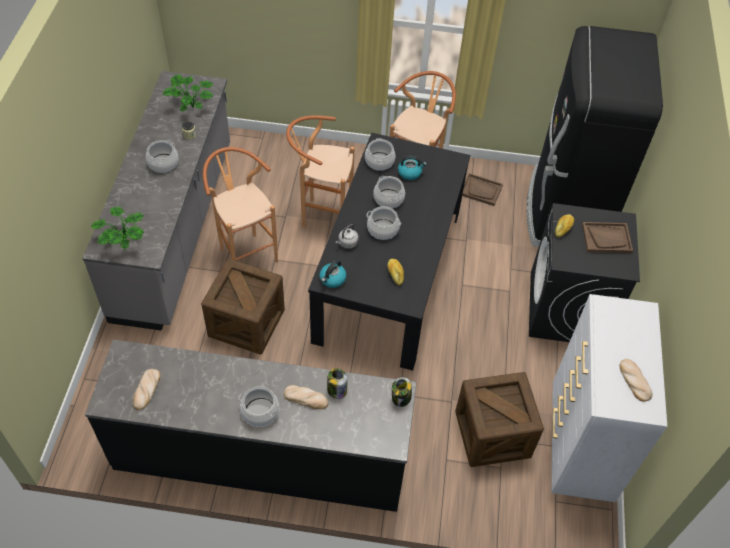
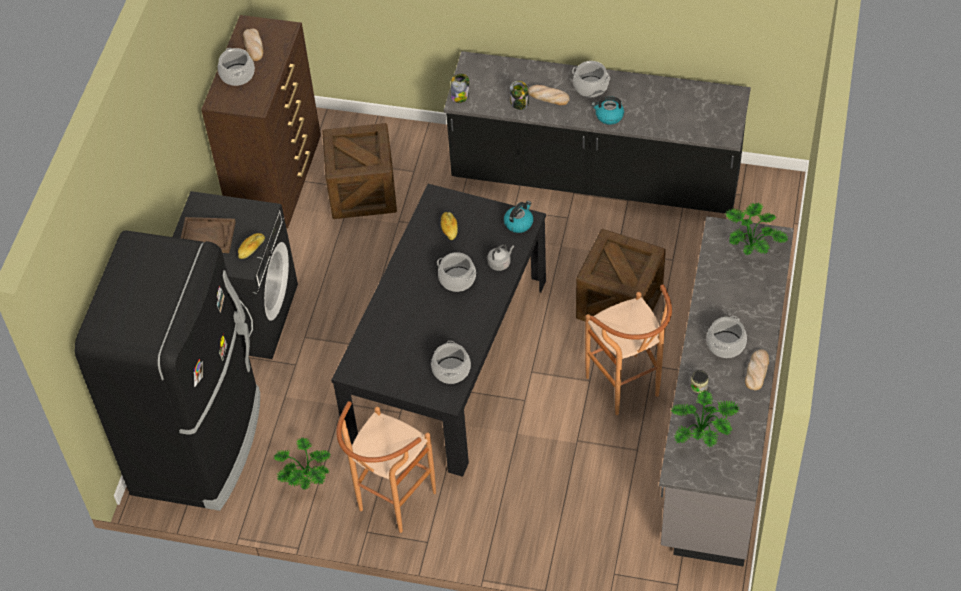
camera: 170 degrees left, 0 degrees up
bread [133,369,160,410] -> bread moved to [745,349,769,391]
brown stool [286,115,354,228] -> none
cooking pot [373,176,405,208] -> cooking pot moved to [218,48,255,86]
kettle [398,156,427,180] -> kettle moved to [591,96,624,125]
brown tray [462,173,503,206] -> potted plant [274,437,331,490]
white dresser [551,294,667,502] -> brown dresser [201,15,321,228]

